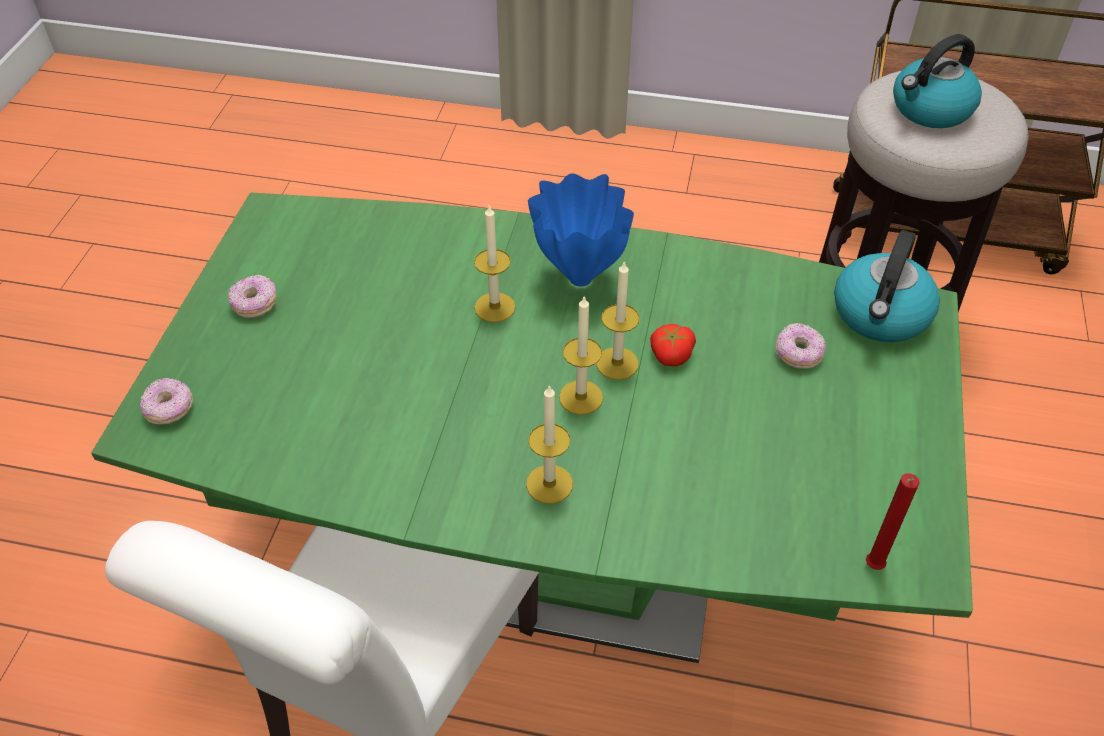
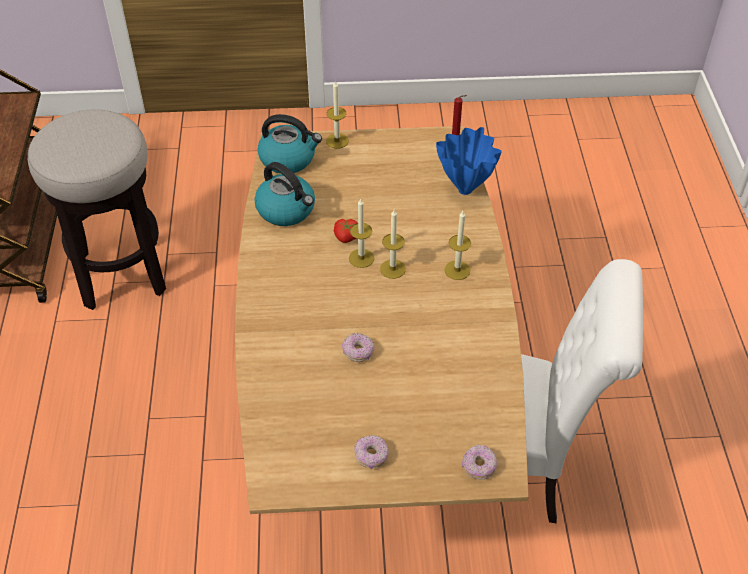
camera: 105 degrees left, 0 degrees up
green dining table [91,193,973,663] -> brown dining table [235,126,528,514]
candle [474,205,515,322] -> candle moved to [326,81,349,149]
blue vase [528,173,634,287] -> blue vase moved to [436,127,502,195]
donut [776,323,826,369] -> donut moved to [342,332,374,362]
kettle [893,34,982,128] -> kettle moved to [255,162,315,226]

